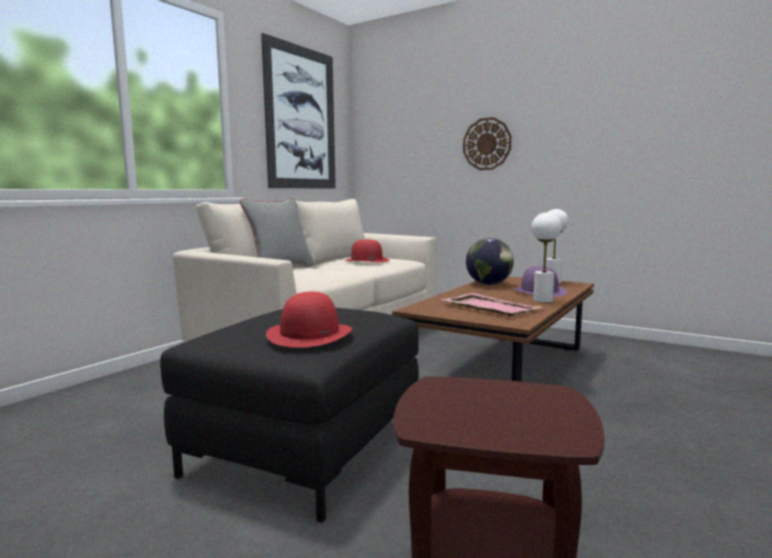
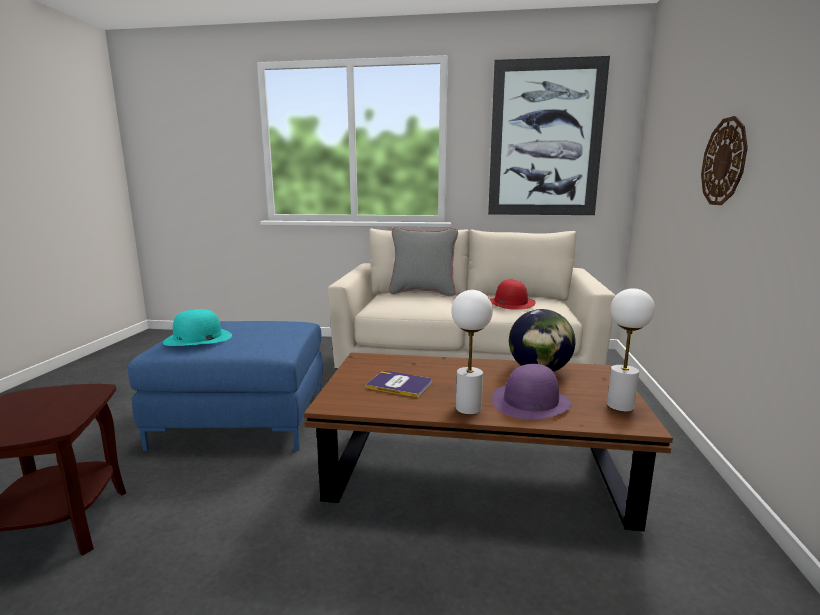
camera: 65 degrees right, 5 degrees up
black ottoman [160,308,419,523] -> blue ottoman [128,321,323,451]
red hat [266,291,352,347] -> turquoise hat [163,309,232,346]
pink tray [440,293,541,317] -> book [365,371,432,398]

